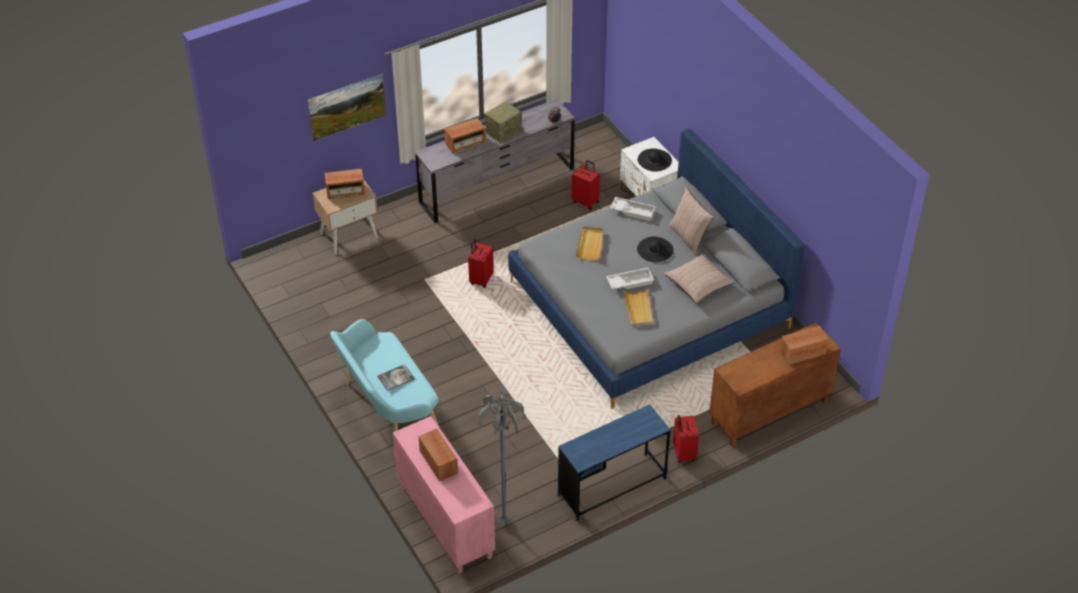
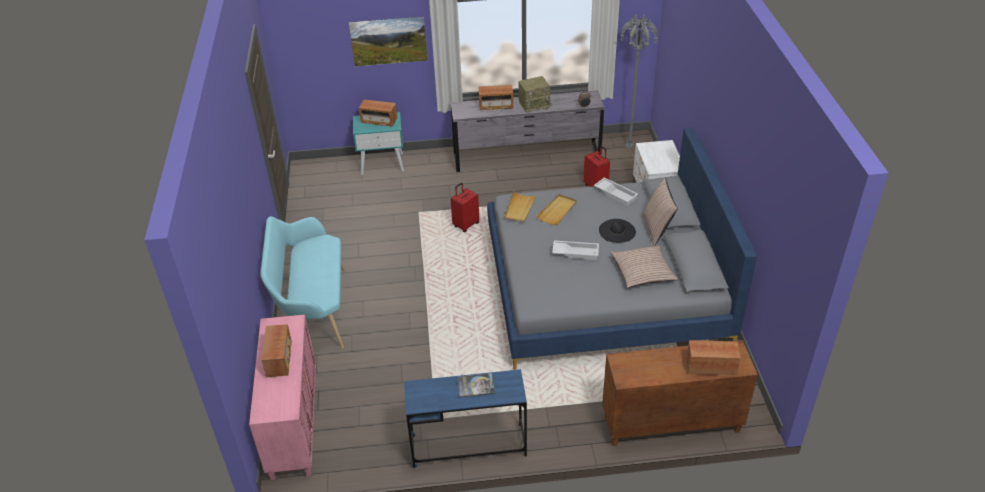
camera: 25 degrees right, 5 degrees down
beige nightstand [313,179,378,254] -> turquoise nightstand [353,112,404,175]
book [377,364,415,391] -> book moved to [457,373,495,398]
grey floor lamp [477,390,526,526] -> grey floor lamp moved to [620,15,658,150]
beige tray [623,289,653,325] -> beige tray moved to [504,191,537,223]
black hat [638,149,672,172] -> none
red suitcase [673,415,699,463] -> none

